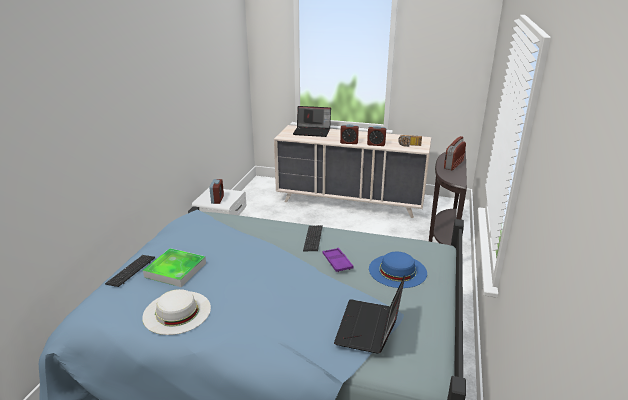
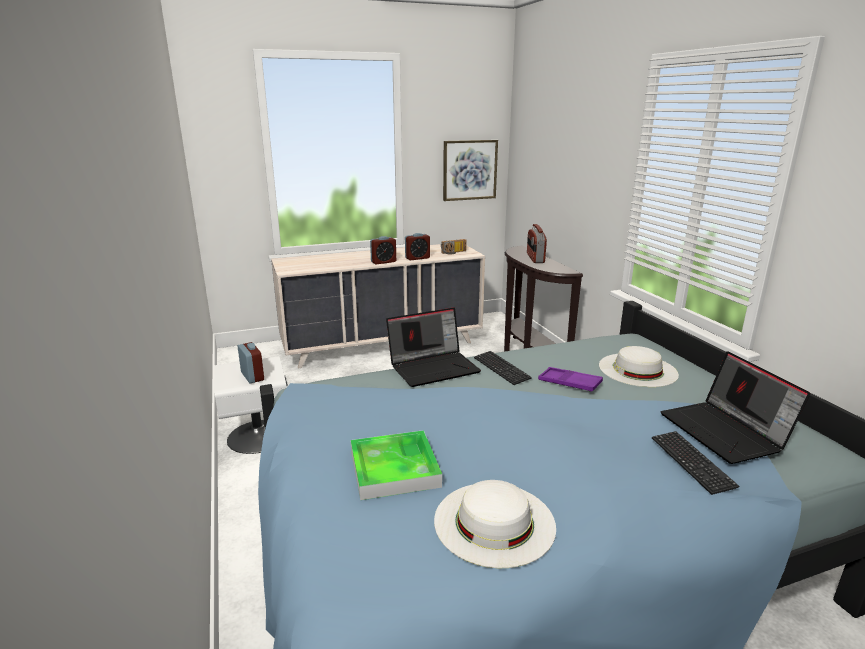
camera: 35 degrees left, 5 degrees down
keyboard [105,255,155,287] -> keyboard moved to [652,431,740,495]
laptop [293,106,331,137] -> laptop moved to [386,308,481,387]
blue hat [369,252,427,288] -> white hat [599,346,679,387]
none -> picture [443,140,498,201]

